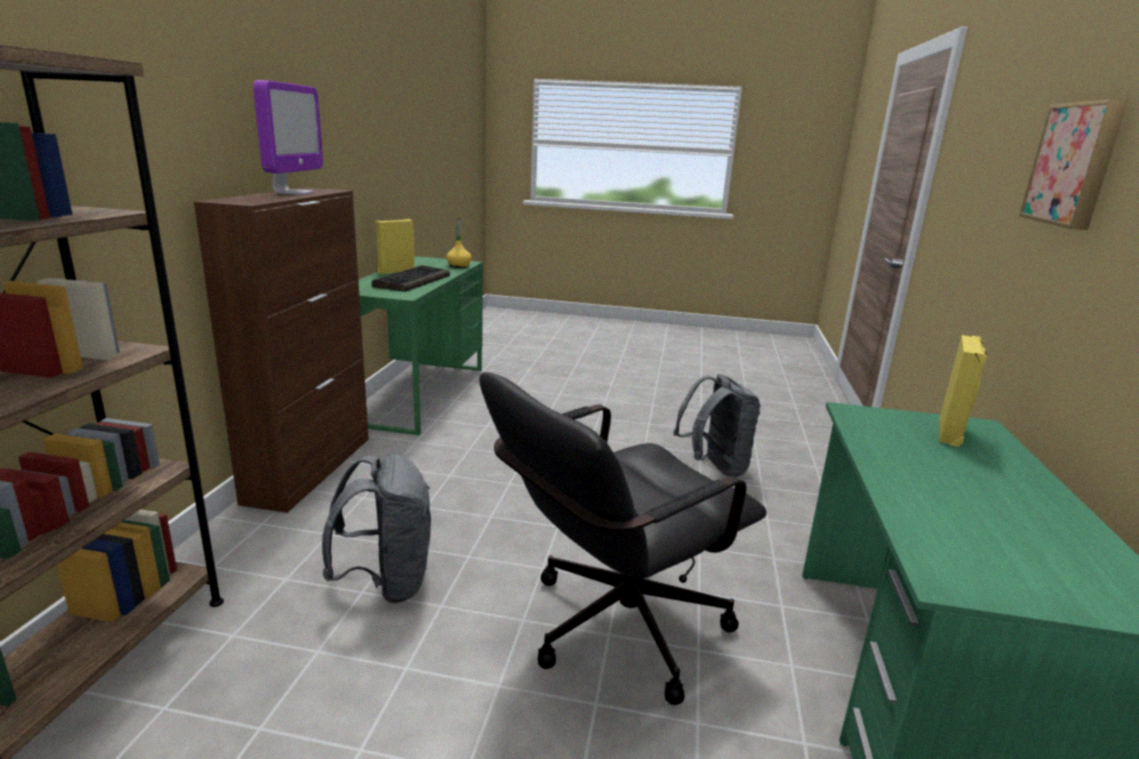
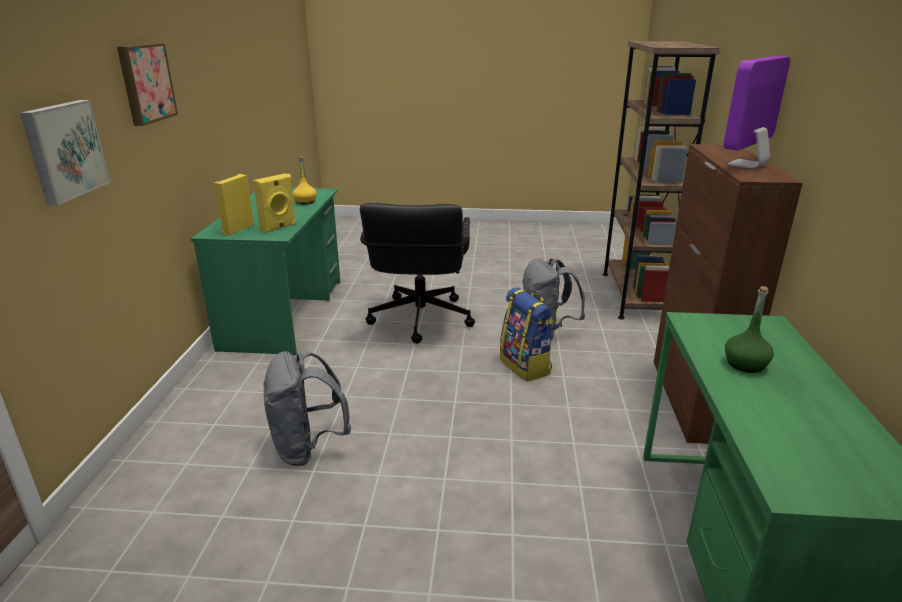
camera: 175 degrees right, 5 degrees up
monitor [253,80,323,195] -> monitor turned 45 degrees clockwise [724,56,790,169]
keyboard [372,265,450,292] -> green bottle [725,286,774,373]
yellow speaker [375,219,415,274] -> yellow speaker moved to [253,173,296,233]
yellow bottle [446,218,472,268] -> yellow bottle moved to [293,157,317,205]
black office chair [479,372,767,705] -> black office chair turned 135 degrees clockwise [360,203,475,344]
none -> picture [20,100,110,205]
none -> backpack [500,287,554,381]

